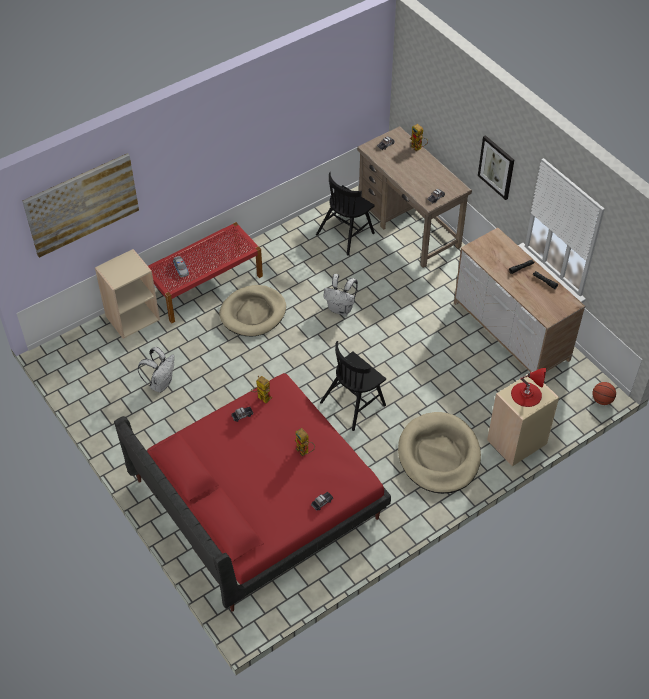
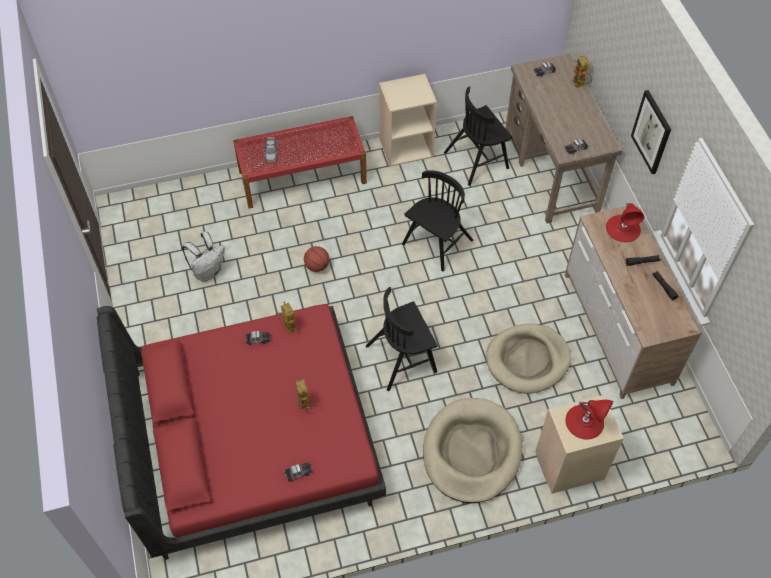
camera: 20 degrees right, 5 degrees up
picture [22,153,139,258] -> none
beige bookcase [95,249,160,339] -> beige bookcase moved to [379,74,437,166]
beige dog bed [219,285,286,336] -> beige dog bed moved to [486,324,571,394]
white backpack [324,274,358,315] -> black chair [402,170,473,271]
basketball [593,382,616,405] -> basketball moved to [304,246,329,272]
none -> red table lamp [606,203,644,242]

